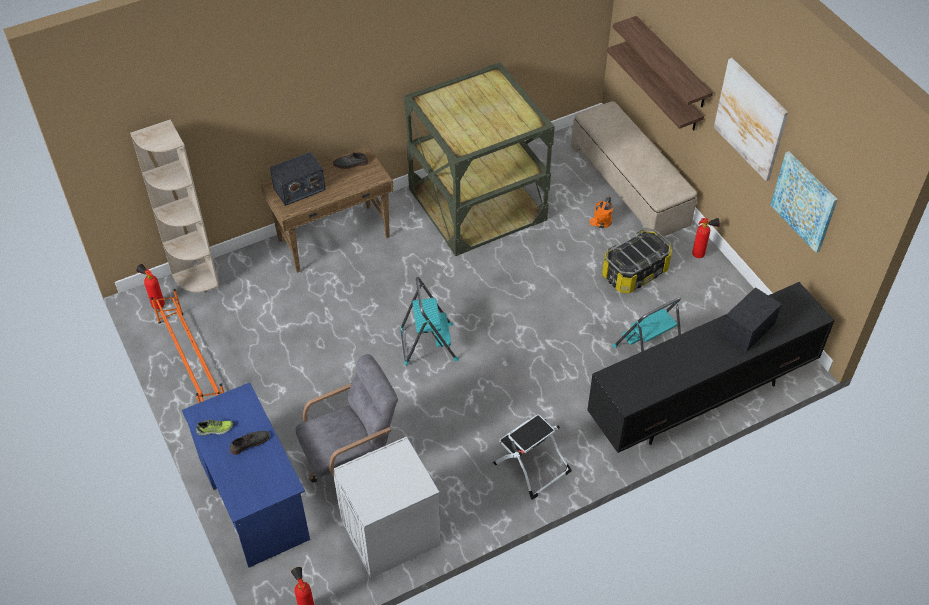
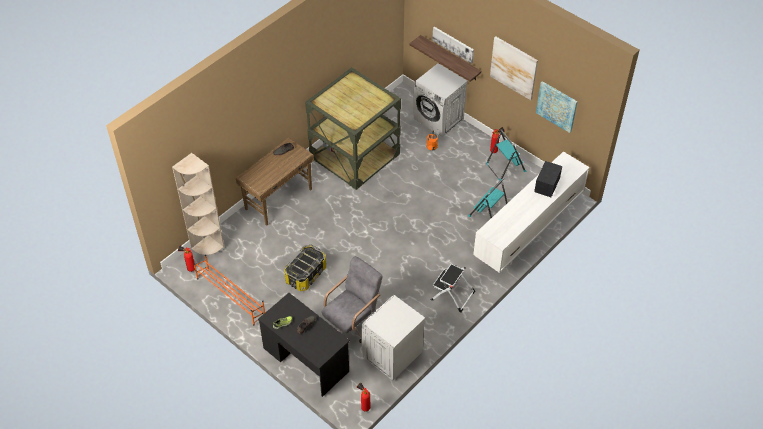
camera: 20 degrees left, 0 degrees up
blue desk [182,382,310,568] -> black desk [258,293,350,397]
radio [270,152,326,206] -> none
turquoise step ladder [400,277,459,366] -> turquoise step ladder moved to [486,129,526,181]
beige bench [571,101,697,238] -> white washing machine [413,63,468,137]
black cabinet [587,282,835,453] -> white cabinet [473,151,590,273]
storage box [602,228,672,293] -> storage box moved to [284,245,326,291]
shelf [613,16,713,107] -> picture [432,27,474,64]

